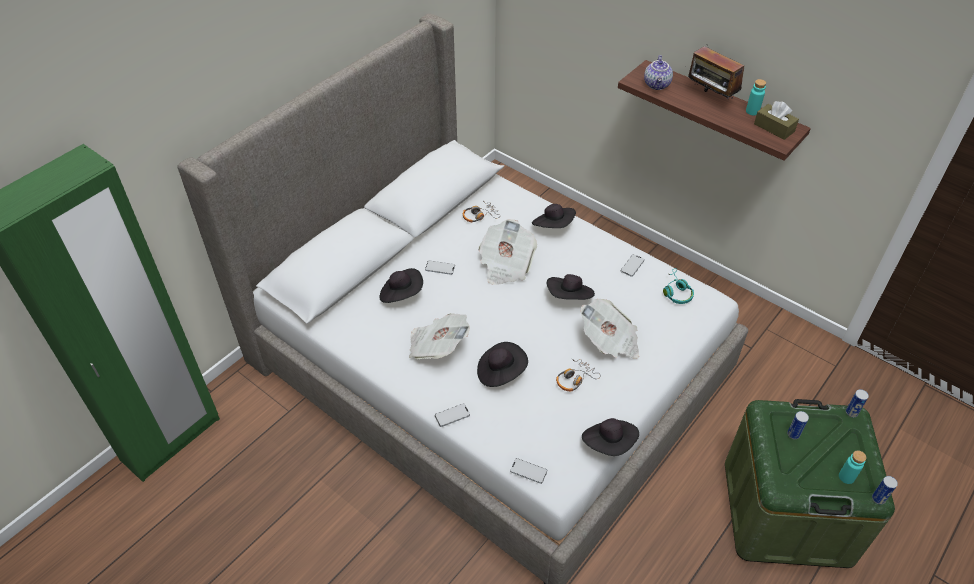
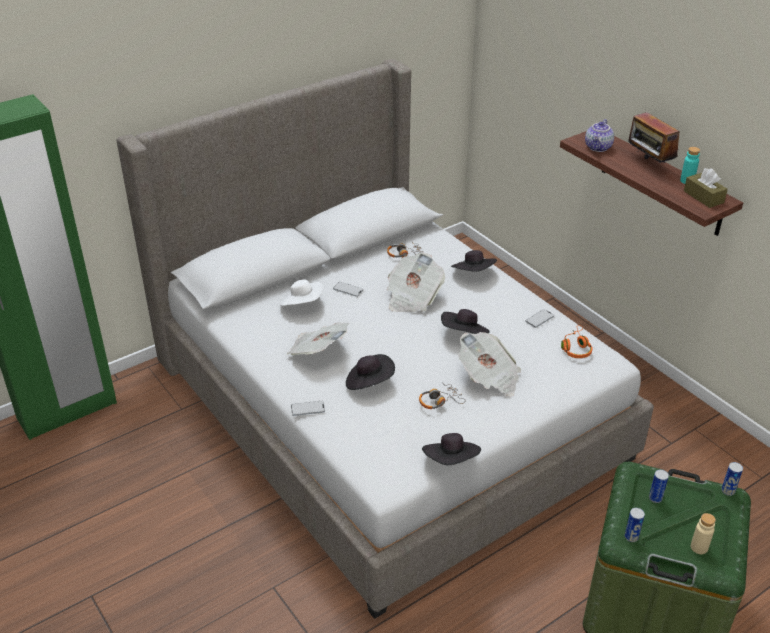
camera: 15 degrees right, 10 degrees down
black hat [379,268,423,303] -> white hat [280,279,324,306]
phone [510,458,548,484] -> none
turquoise headphones [663,268,694,304] -> orange headphones [561,325,593,358]
turquoise bottle [839,450,867,484] -> beige bottle [691,513,716,554]
can [872,476,898,505] -> can moved to [625,508,645,542]

